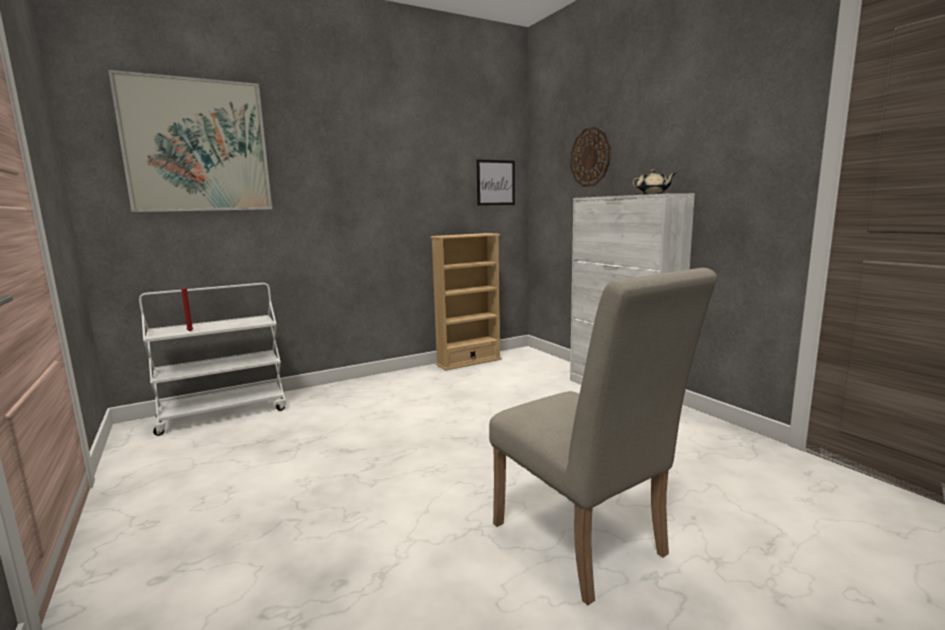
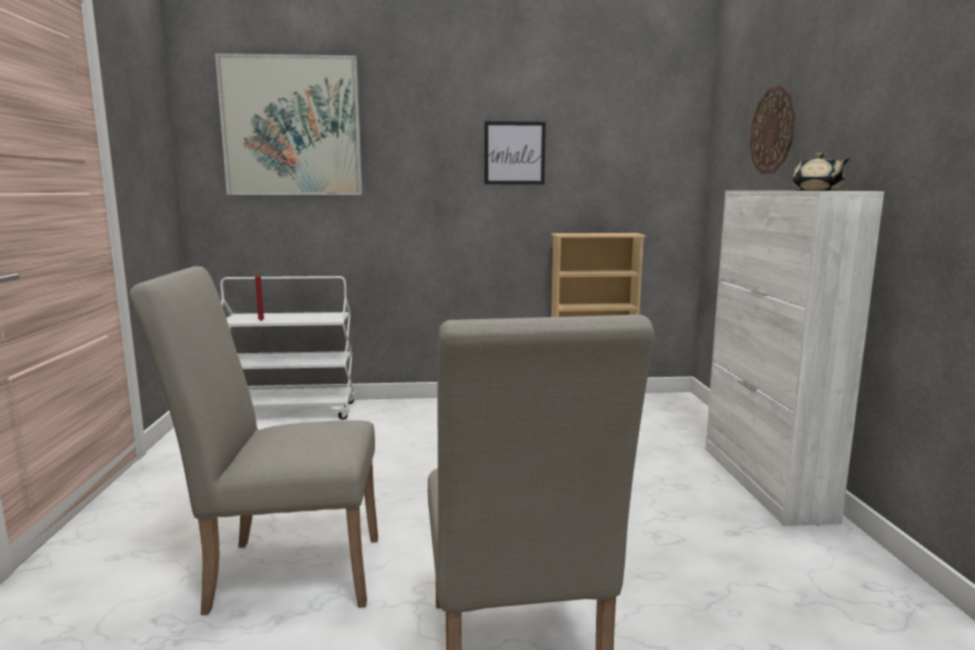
camera: 25 degrees right, 0 degrees up
picture [476,159,515,206] -> picture moved to [484,121,546,184]
none -> beige chair [130,266,378,615]

